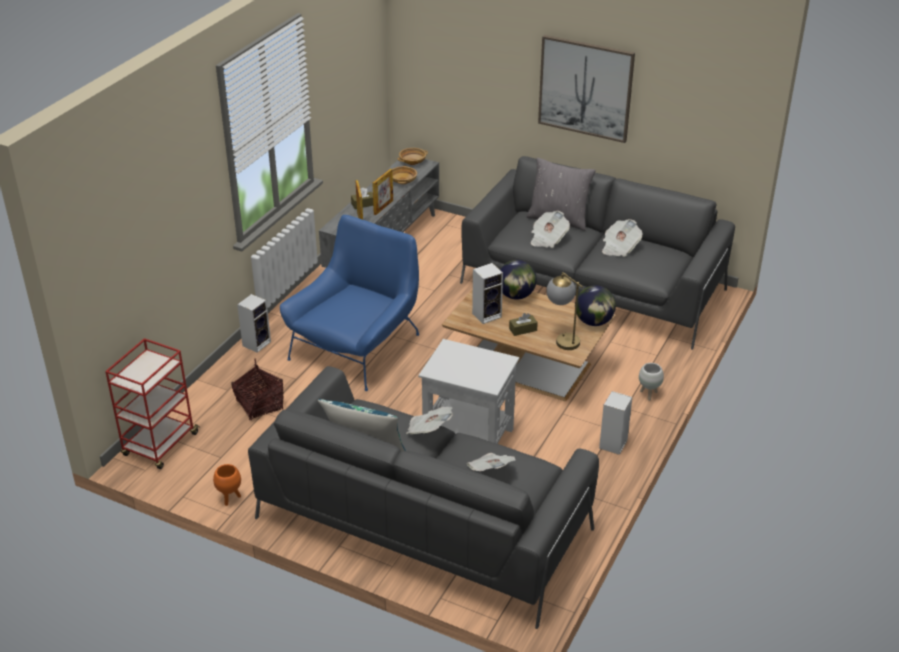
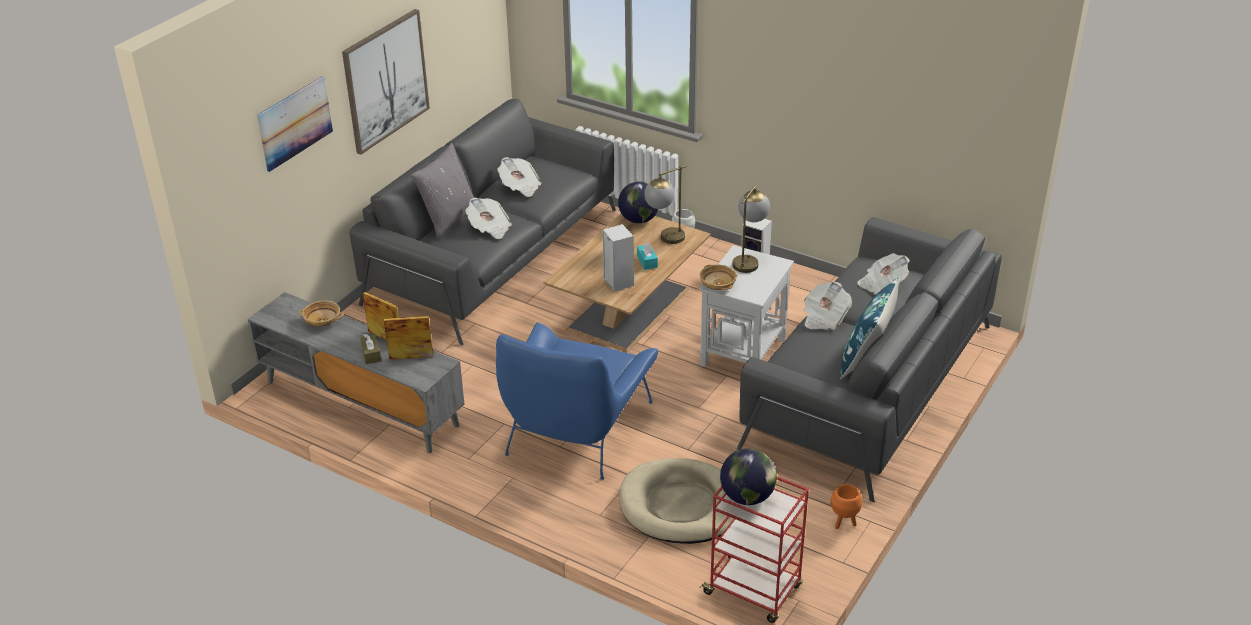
camera: 85 degrees left, 0 degrees up
basket [231,358,284,420] -> beige dog bed [619,458,734,544]
speaker [237,294,271,353] -> none
blue armchair [280,215,419,391] -> blue armchair turned 105 degrees counterclockwise [496,322,658,480]
beige bowl [397,148,428,165] -> beige bowl moved to [699,265,737,290]
globe [500,260,537,299] -> globe moved to [720,448,777,505]
brown tissue box [509,313,538,336] -> turquoise tissue box [637,242,658,270]
none -> picture [257,76,333,172]
none -> table lamp [732,186,770,273]

